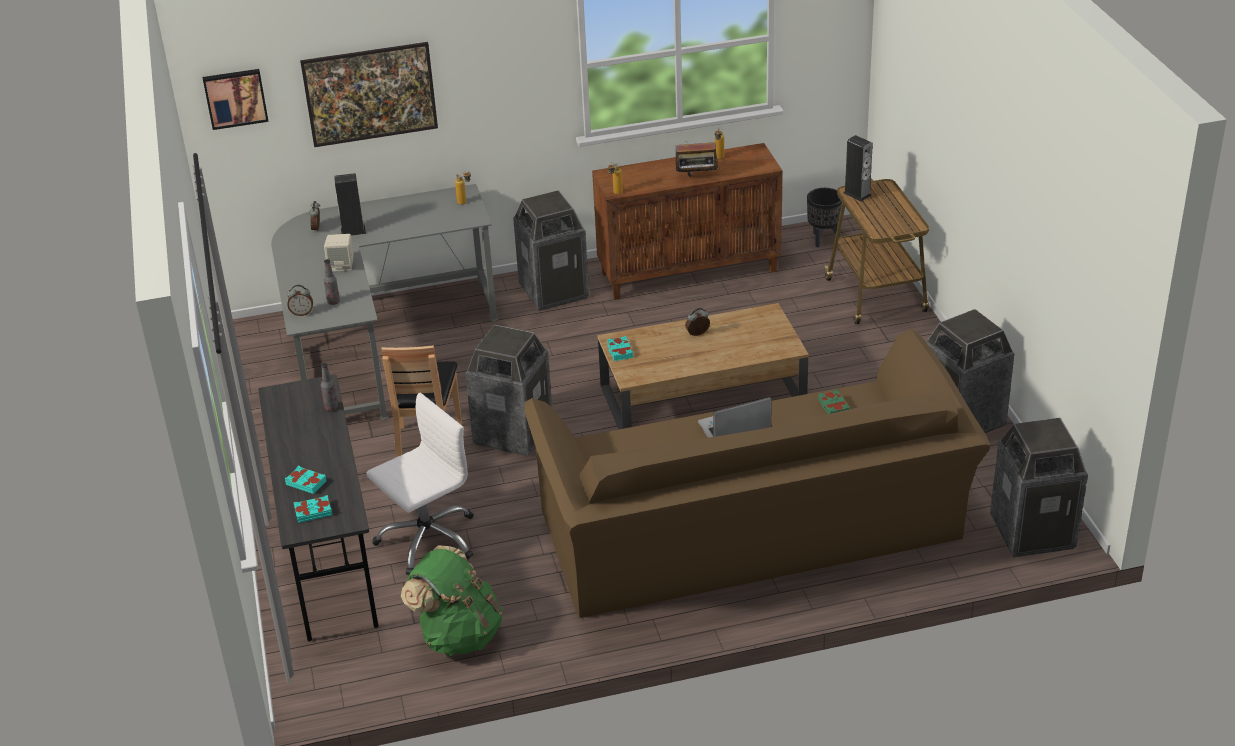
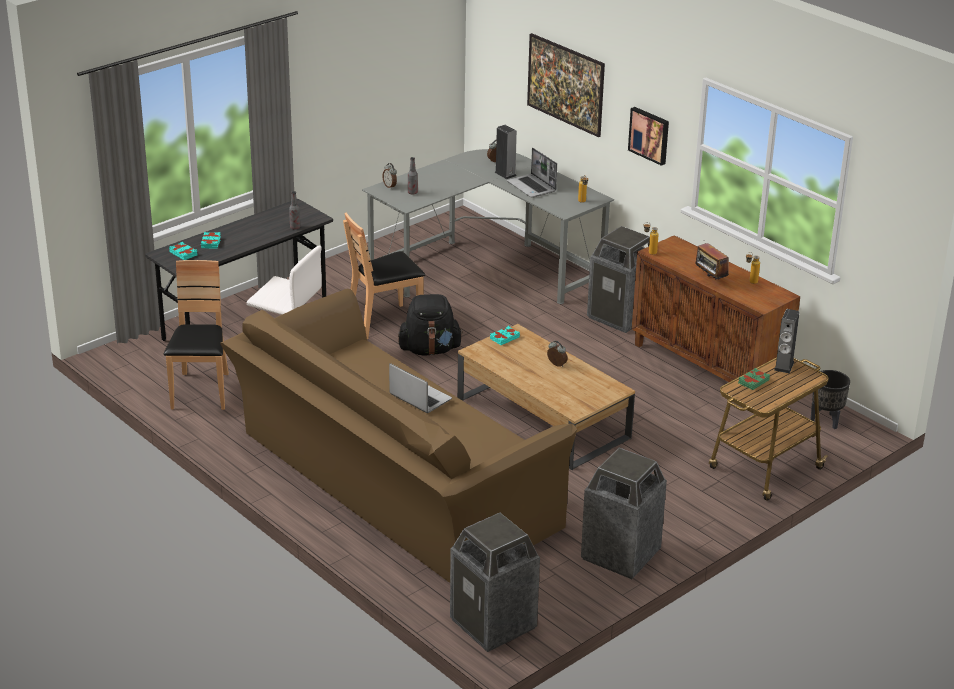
camera: 60 degrees right, 5 degrees down
picture [203,69,269,130] -> picture moved to [628,107,669,166]
beige speaker [324,234,354,272] -> none
green backpack [401,546,503,656] -> brown chair [164,260,229,410]
trash can [465,325,552,456] -> black backpack [398,294,463,355]
green book [818,389,850,414] -> green book moved to [738,368,770,390]
none -> laptop [507,148,557,197]

